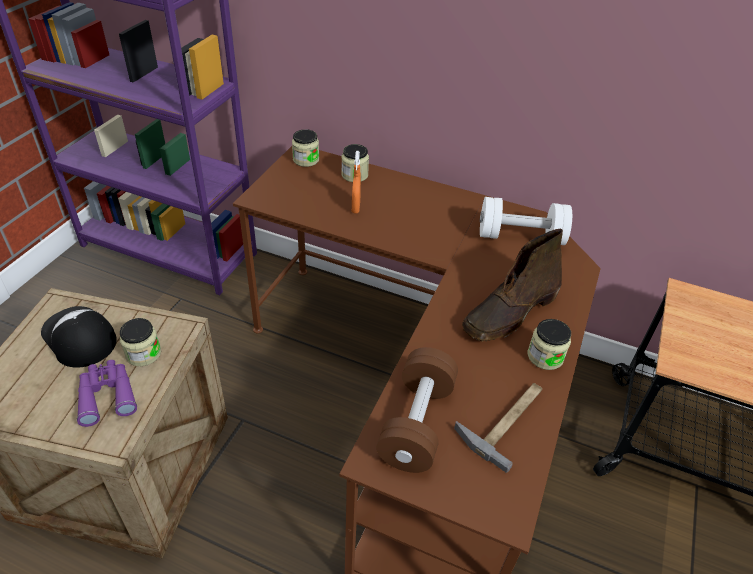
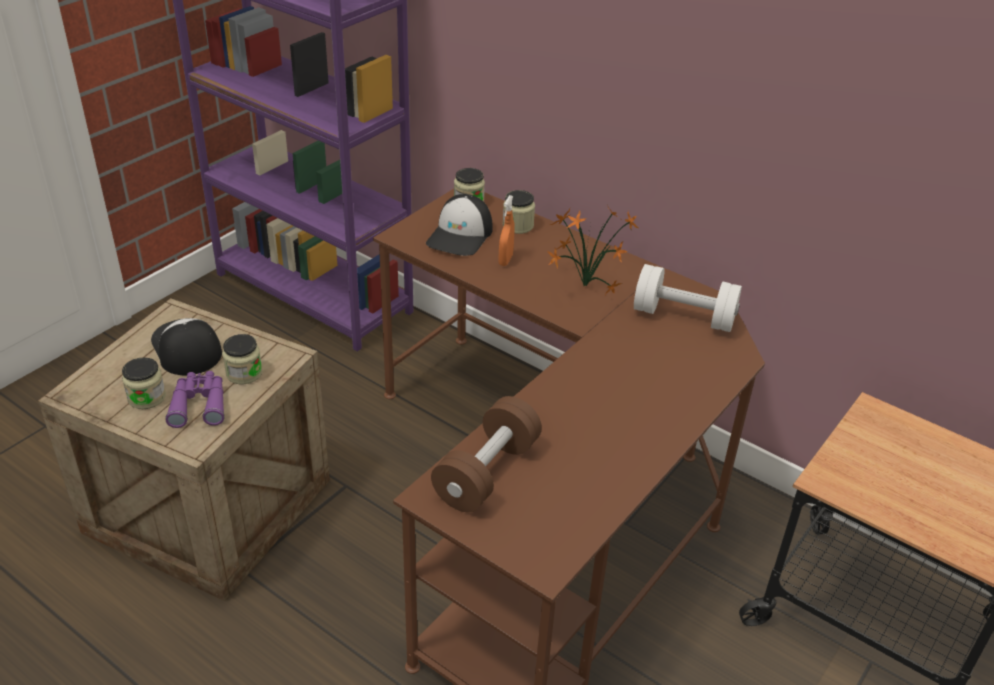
camera: 15 degrees right, 5 degrees down
hammer [454,383,542,473] -> none
brown boot [462,229,563,342] -> none
jar [528,319,571,370] -> jar moved to [122,357,166,409]
none -> cap [426,194,493,256]
none -> potted plant [547,207,638,295]

